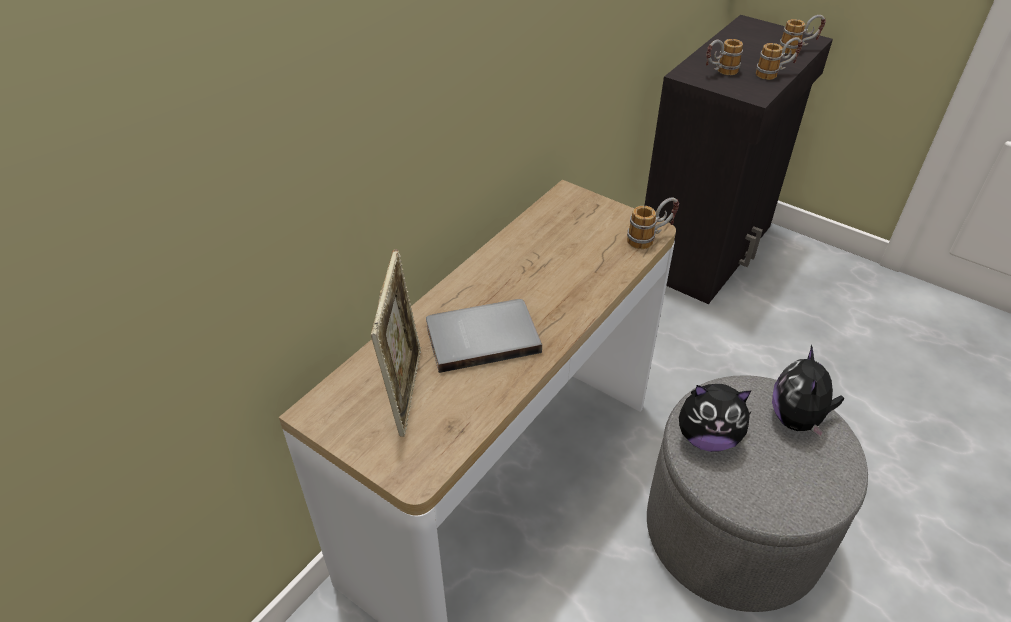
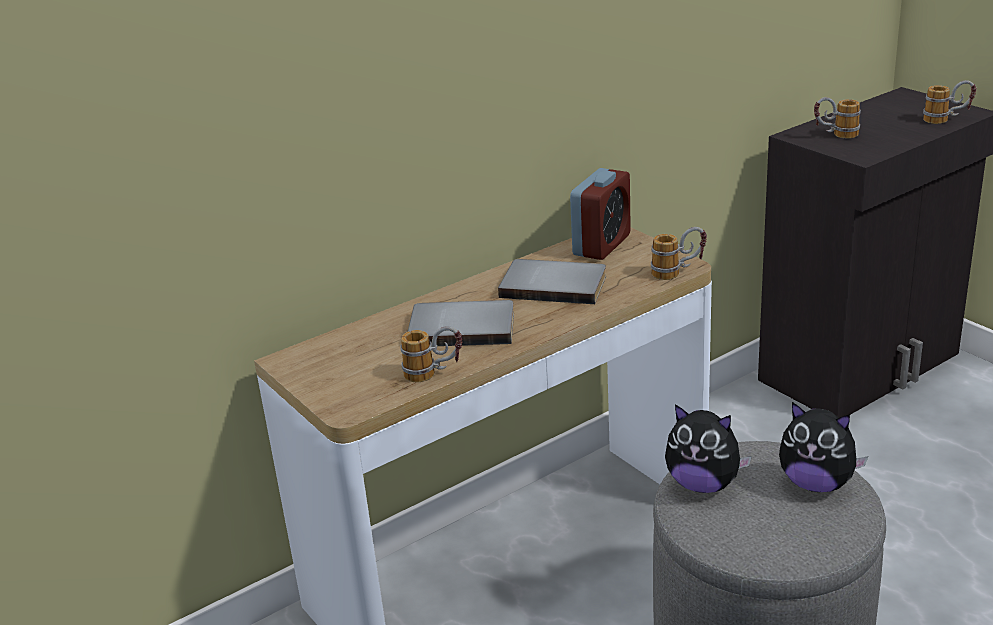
camera: 20 degrees right, 15 degrees down
picture frame [371,249,421,437] -> none
mug [756,37,803,80] -> mug moved to [400,326,462,382]
plush toy [772,345,844,438] -> plush toy turned 90 degrees counterclockwise [779,402,868,492]
none -> grey book [498,259,606,304]
none -> alarm clock [570,168,631,260]

